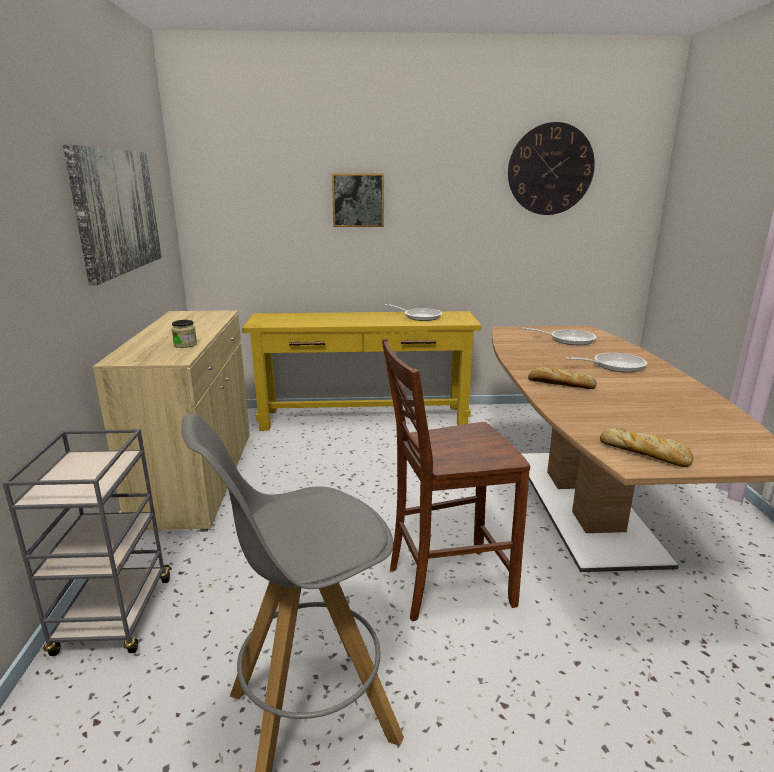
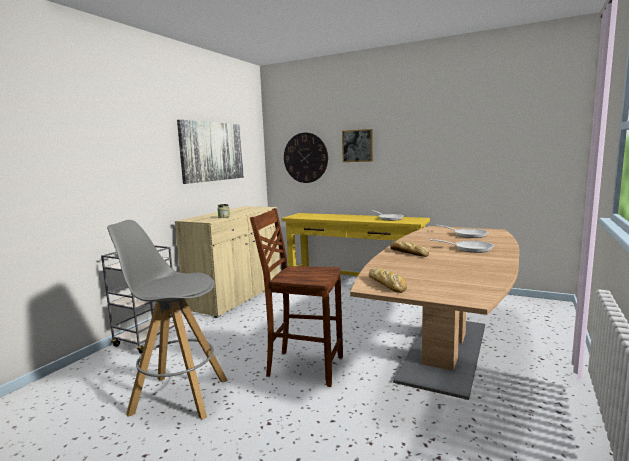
camera: 30 degrees right, 10 degrees down
wall clock [508,122,595,215] -> wall clock moved to [284,133,328,183]

